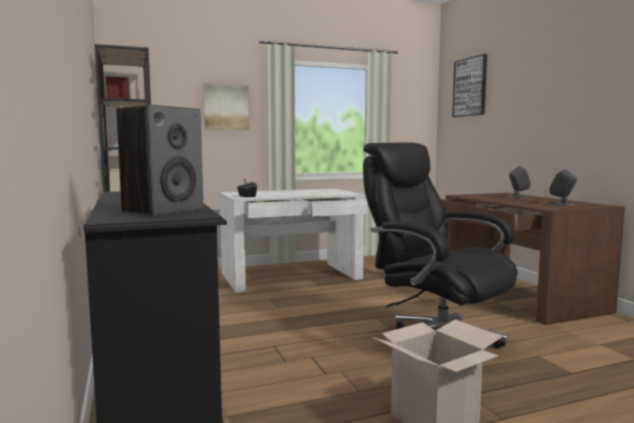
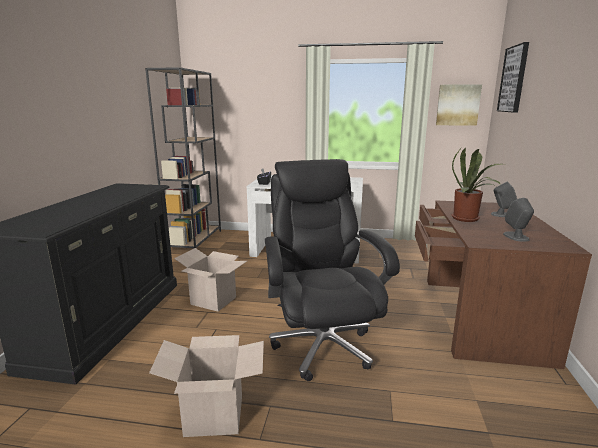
camera: 30 degrees right, 10 degrees up
speaker [116,104,203,217] -> none
picture [203,83,249,130] -> picture moved to [436,84,482,126]
none -> cardboard box [174,248,247,312]
none -> potted plant [452,148,502,222]

